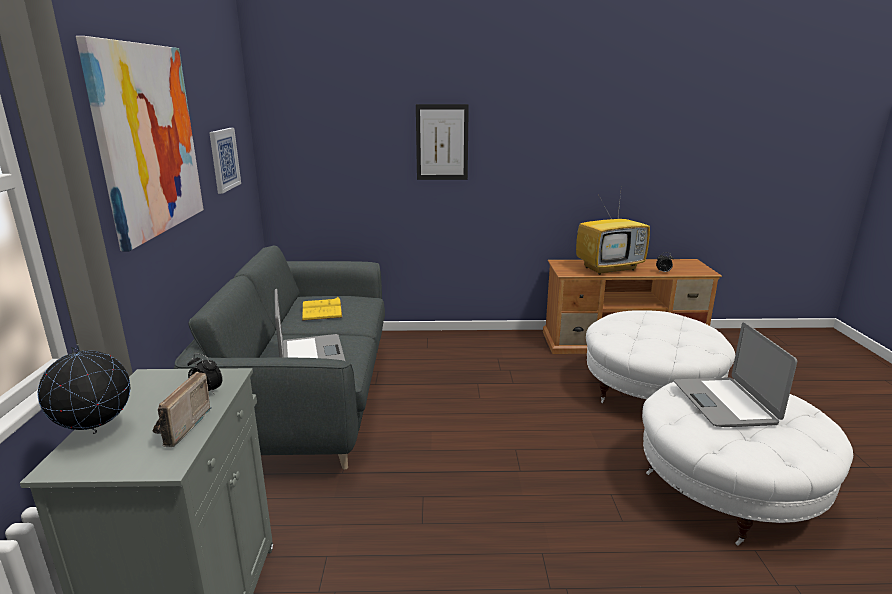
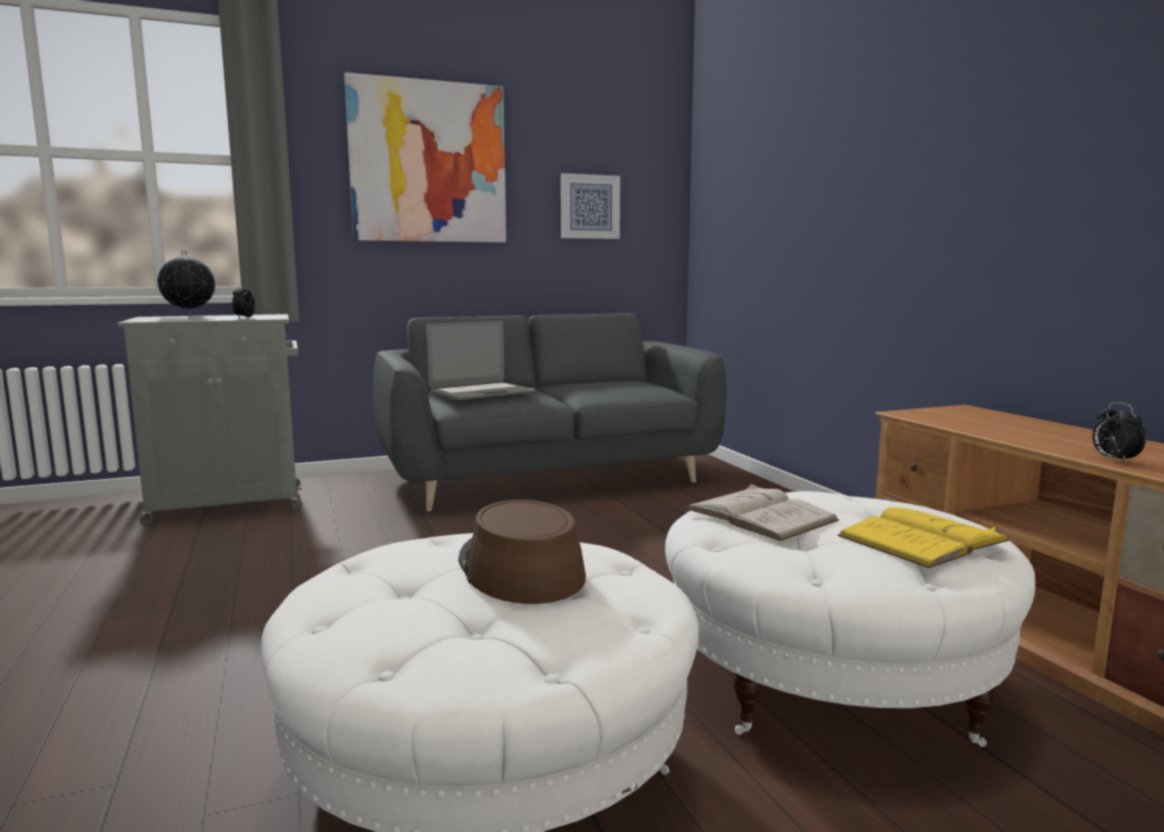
camera: 70 degrees right, 10 degrees down
radio [152,372,212,447] -> none
yellow book [302,297,342,321] -> yellow book moved to [838,507,1010,568]
picture [416,104,469,180] -> none
television [576,194,650,275] -> none
laptop [674,322,797,427] -> brown hat [458,500,586,604]
none -> white book [684,484,839,541]

